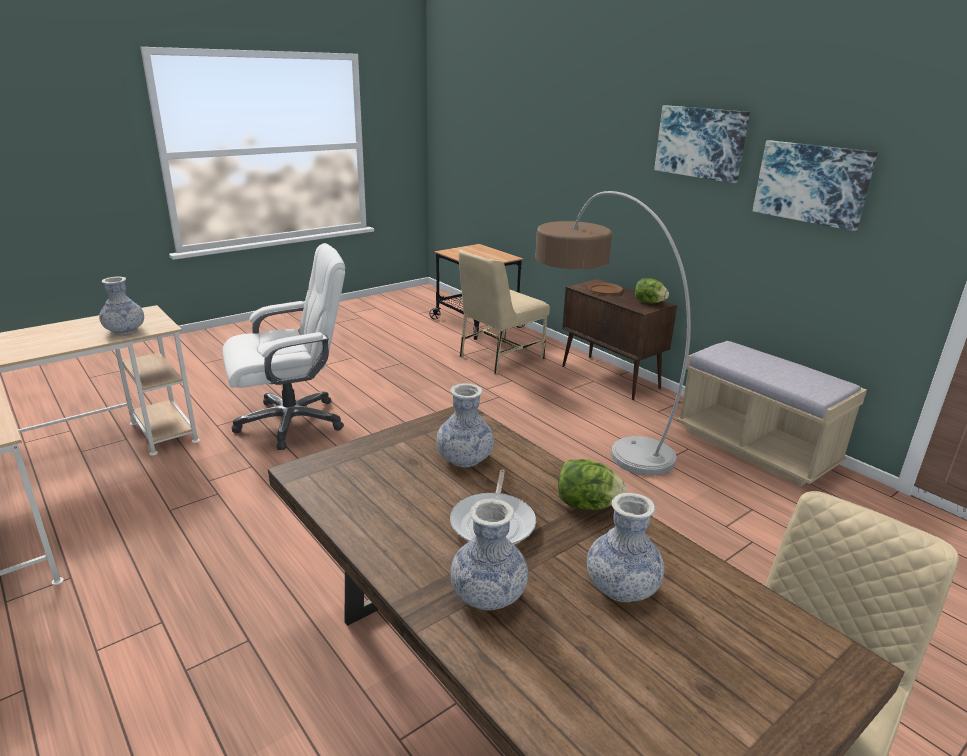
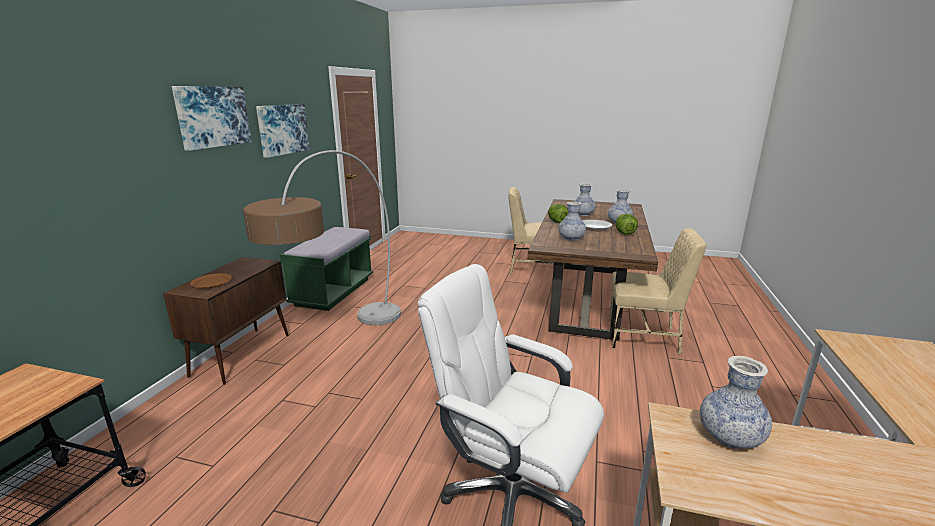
camera: 125 degrees left, 5 degrees down
beige chair [458,249,550,375] -> beige chair moved to [609,228,706,354]
lettuce [635,278,669,304] -> lettuce moved to [616,214,638,235]
beige bench [677,341,867,487] -> green bench [280,227,373,311]

